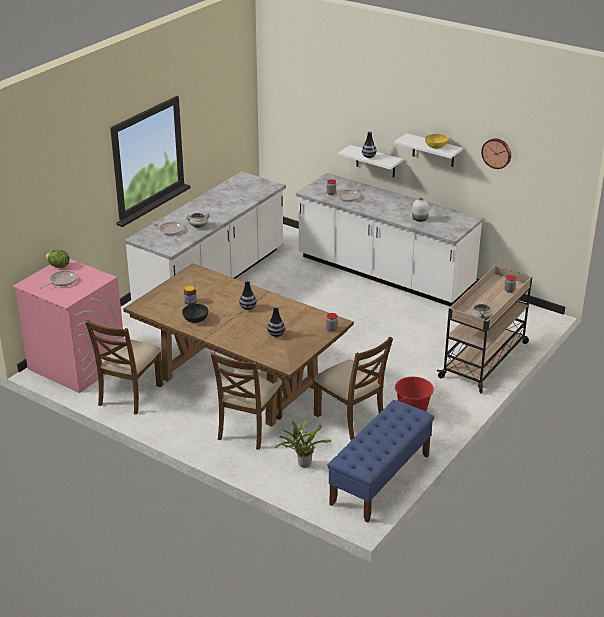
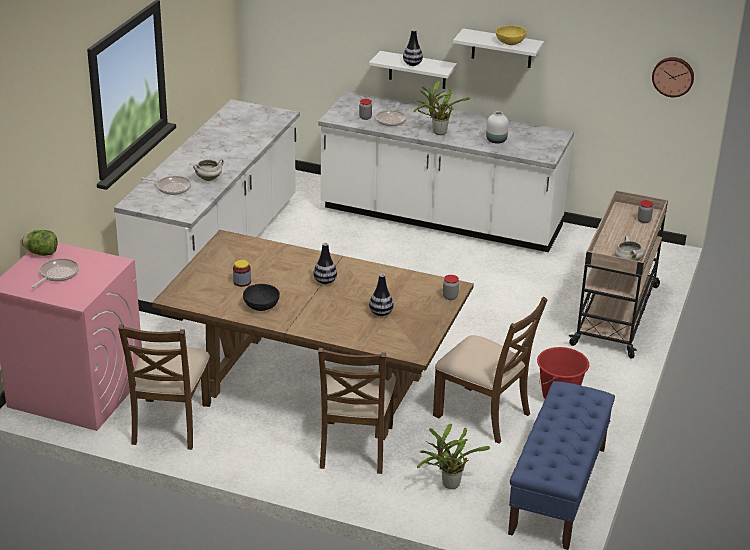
camera: 15 degrees left, 0 degrees up
wall clock [481,138,511,169] -> wall clock moved to [652,57,694,97]
none -> potted plant [413,81,470,135]

